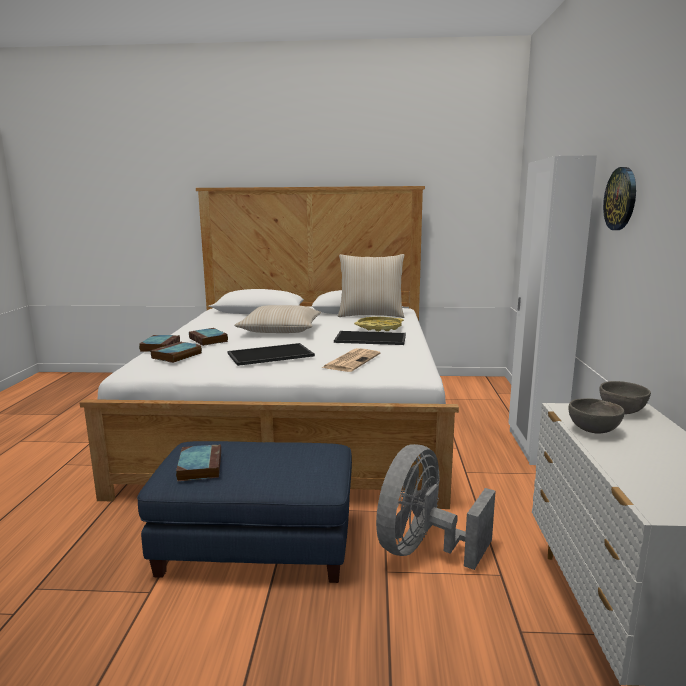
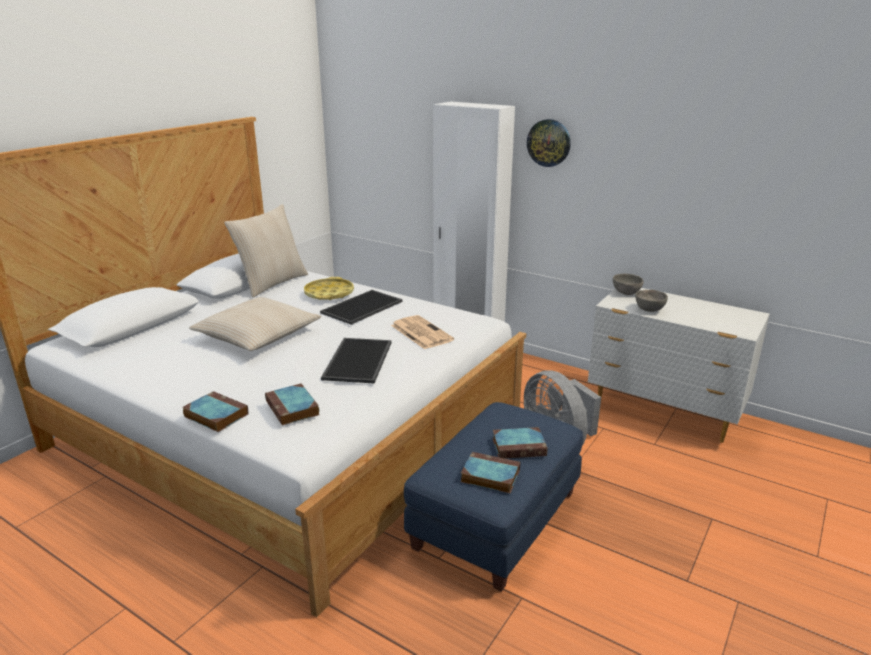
camera: 60 degrees left, 10 degrees up
book [189,328,228,346] -> book moved to [492,427,548,459]

